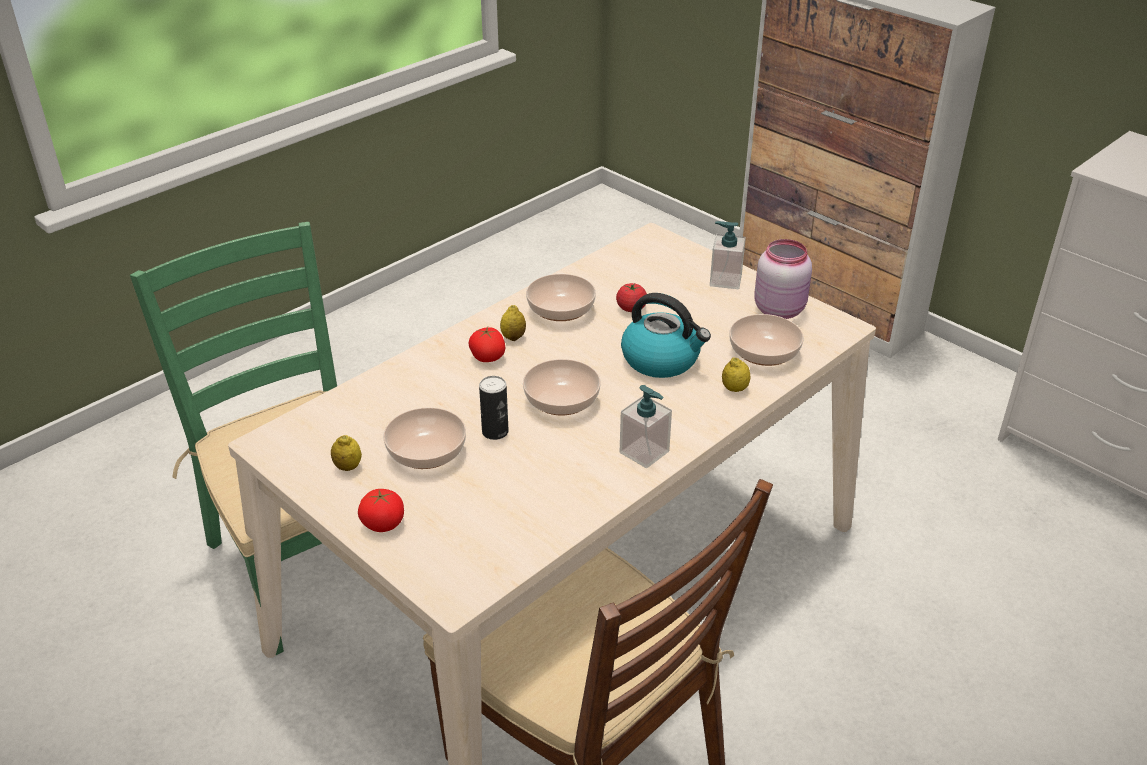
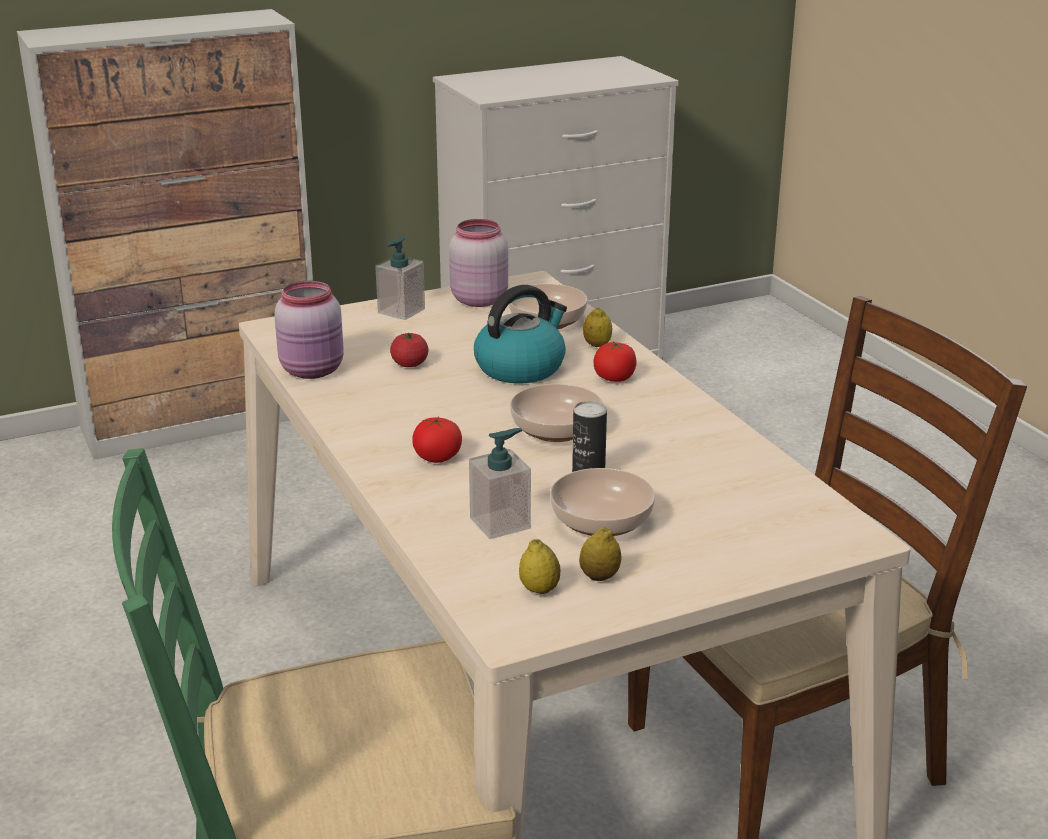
camera: 70 degrees left, 10 degrees down
tomato [358,489,404,532] -> tomato moved to [593,341,636,382]
lemon [500,305,526,341] -> lemon moved to [519,539,560,594]
bowl [526,274,596,321] -> none
soap dispenser [620,385,672,468] -> soap dispenser moved to [469,428,531,539]
none -> pink jar [275,281,344,379]

